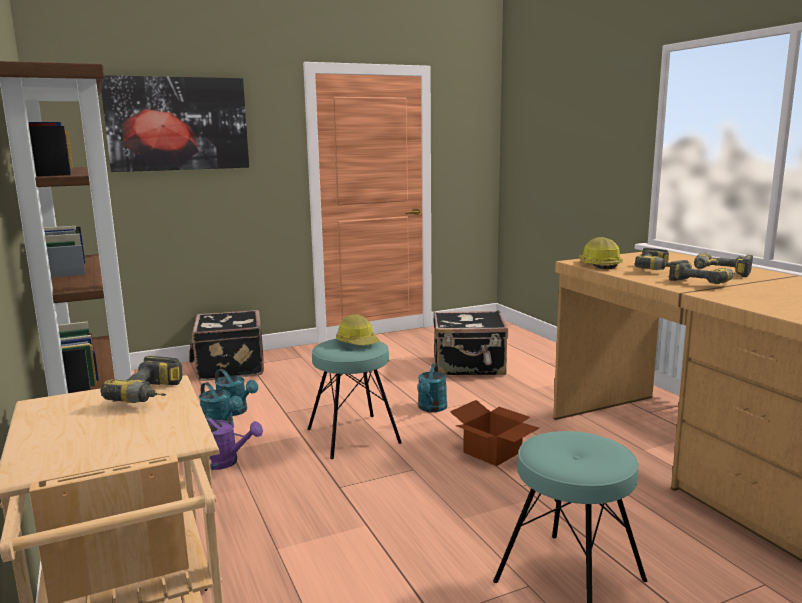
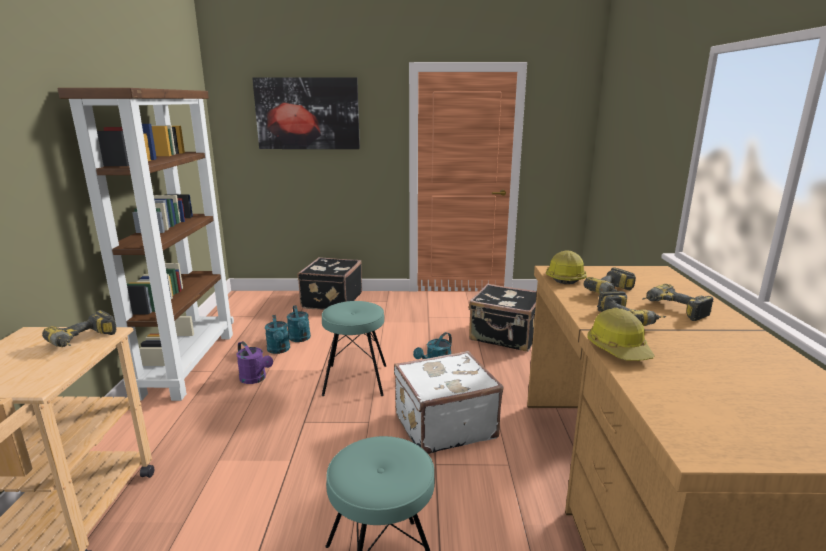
camera: 25 degrees right, 5 degrees up
hard hat [336,314,380,346] -> hard hat moved to [587,308,655,361]
cardboard box [450,400,539,466] -> white suitcase [394,351,503,454]

